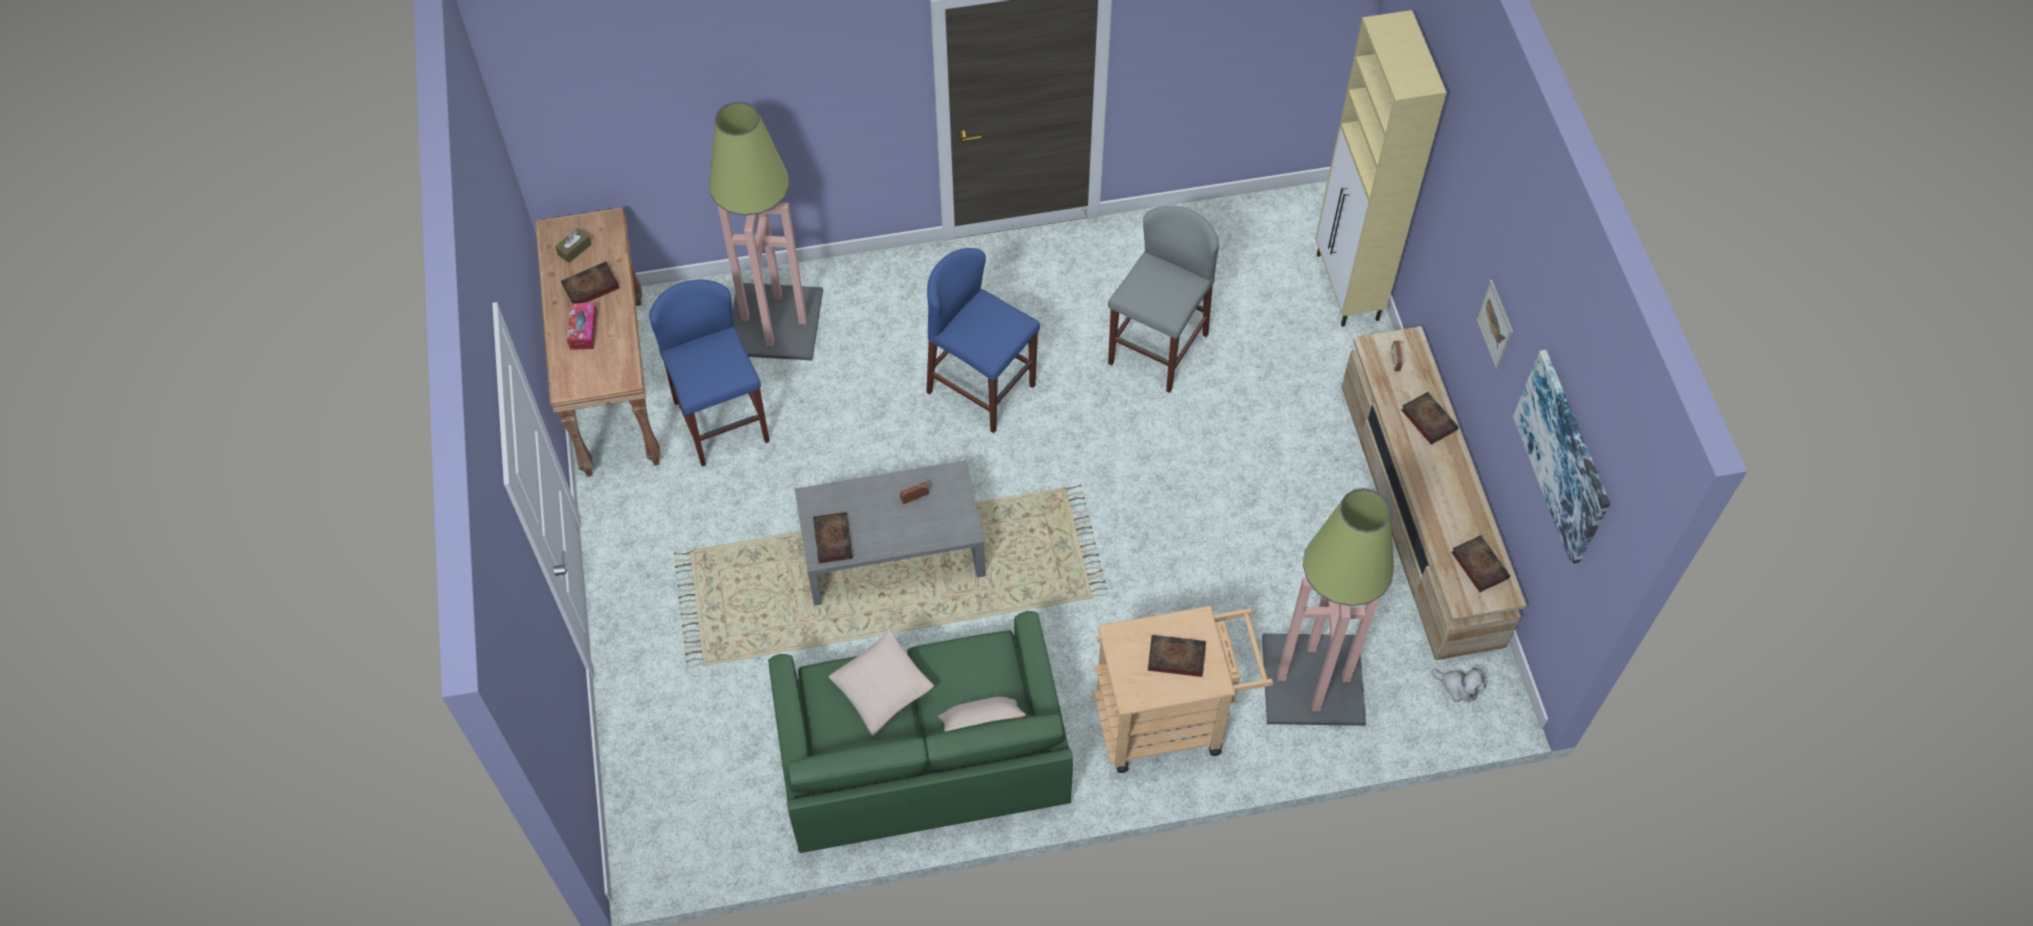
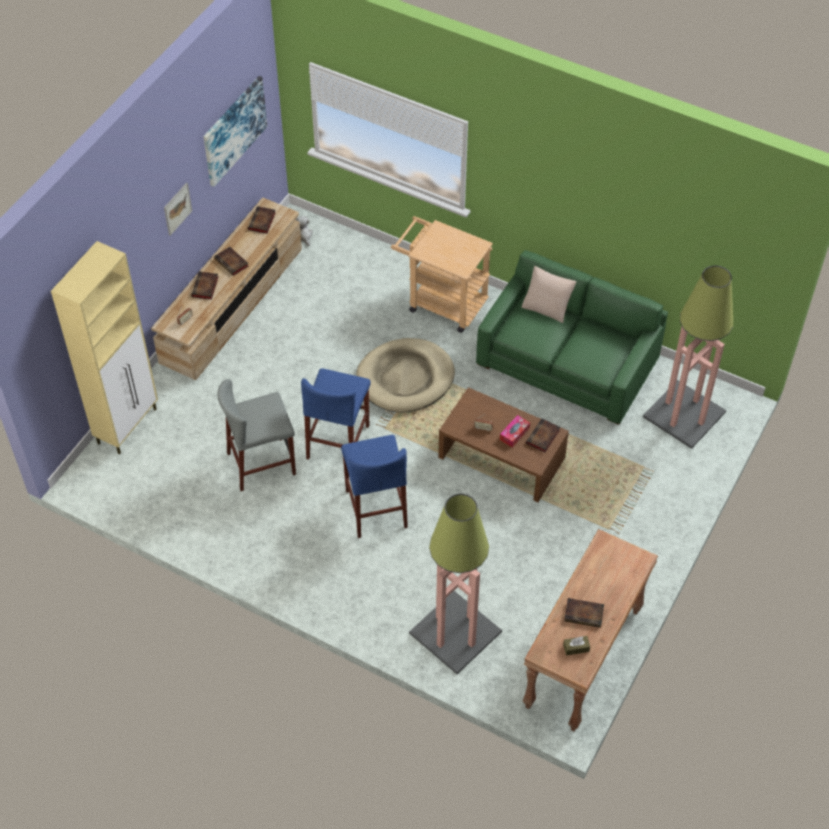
camera: 140 degrees left, 5 degrees down
tissue box [567,303,598,350] -> tissue box moved to [500,415,530,448]
blue stool [649,280,770,466] -> blue stool moved to [301,368,371,460]
grey coffee table [795,460,985,606] -> brown coffee table [438,387,569,502]
beige pillow [829,628,934,736] -> none
book [1148,635,1206,677] -> book moved to [214,247,249,276]
floor lamp [1262,488,1394,726] -> floor lamp moved to [643,265,733,449]
none -> beige dog bed [356,338,455,412]

